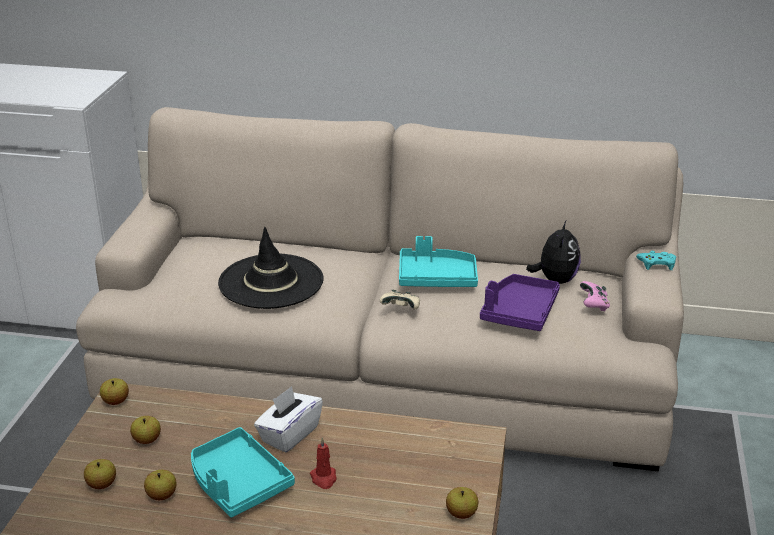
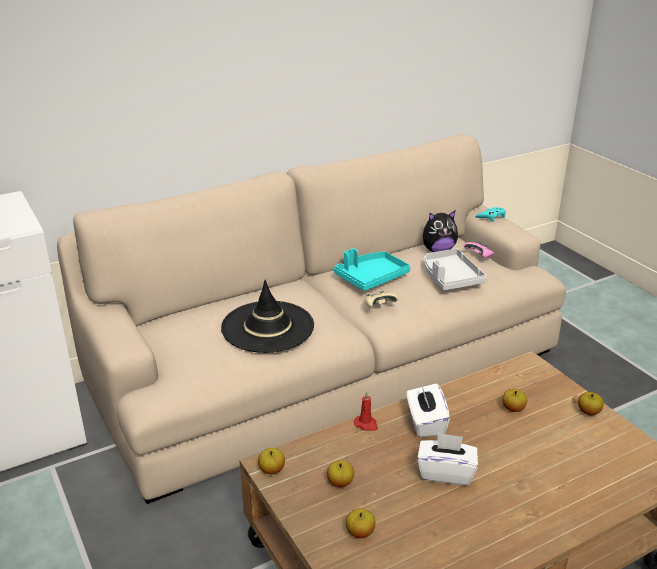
camera: 40 degrees left, 0 degrees up
apple [144,470,177,500] -> apple moved to [502,389,527,412]
turquoise tray [191,427,295,518] -> white tissue box [417,432,478,485]
red candle [310,437,337,489] -> red candle moved to [354,391,378,431]
purple tray [480,274,560,331] -> grey tray [424,248,487,290]
plush toy [526,221,581,284] -> plush toy turned 105 degrees clockwise [423,211,458,252]

